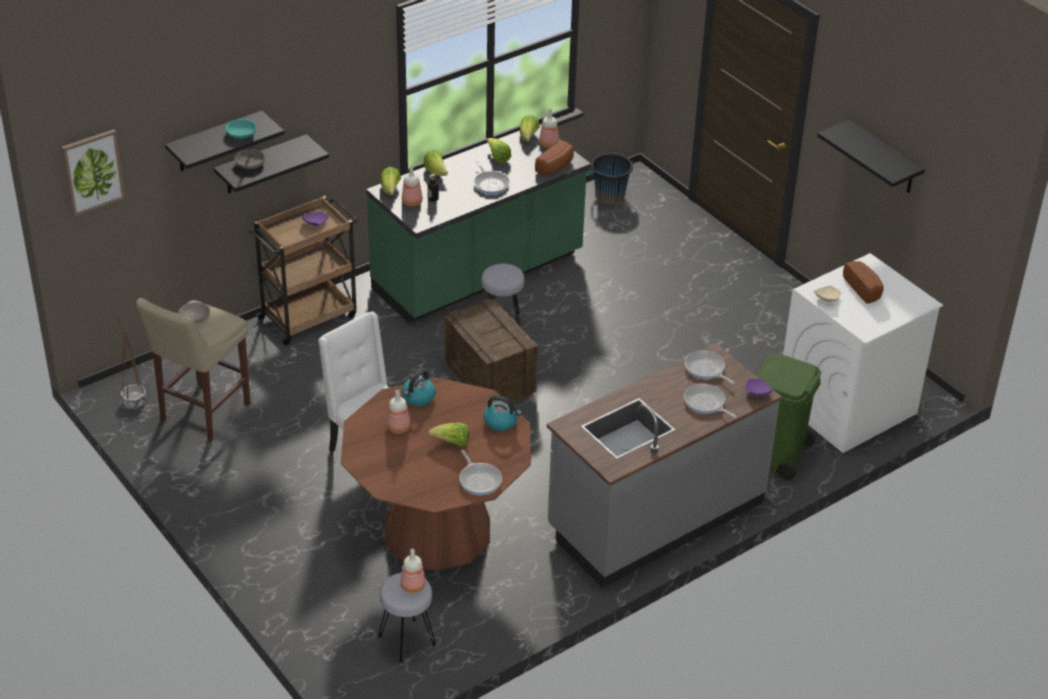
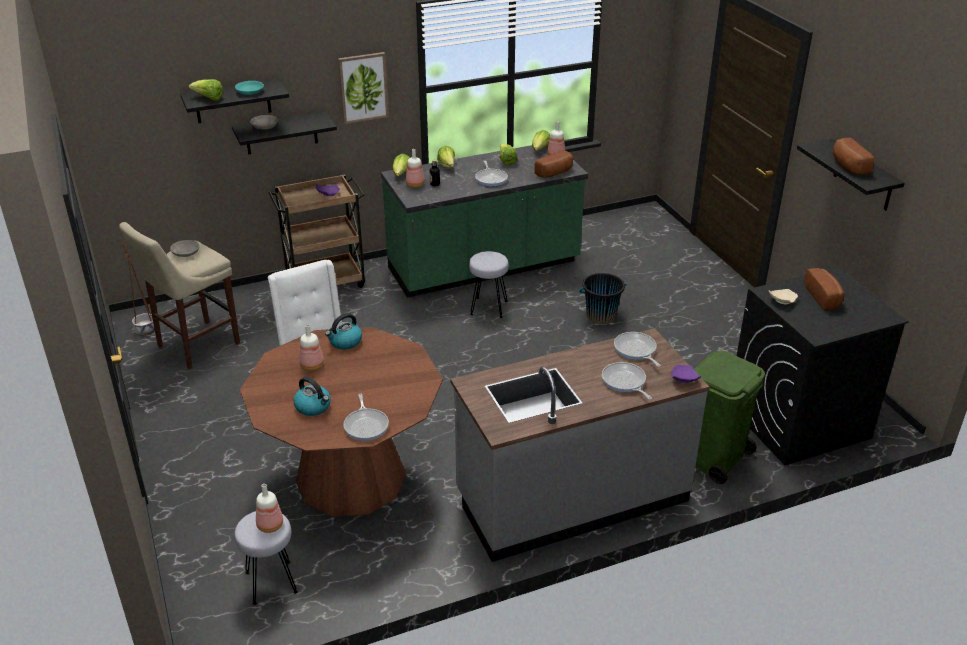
camera: 15 degrees right, 5 degrees down
picture [61,129,125,216] -> picture moved to [338,52,389,124]
lettuce [428,423,469,446] -> lettuce moved to [189,79,223,101]
crate [444,298,538,401] -> none
kettle [483,395,522,431] -> kettle moved to [293,377,331,416]
black bucket [588,153,634,205] -> black bucket moved to [579,273,627,324]
white washing machine [783,253,943,453] -> black washing machine [737,267,909,465]
none -> bread [833,138,874,175]

